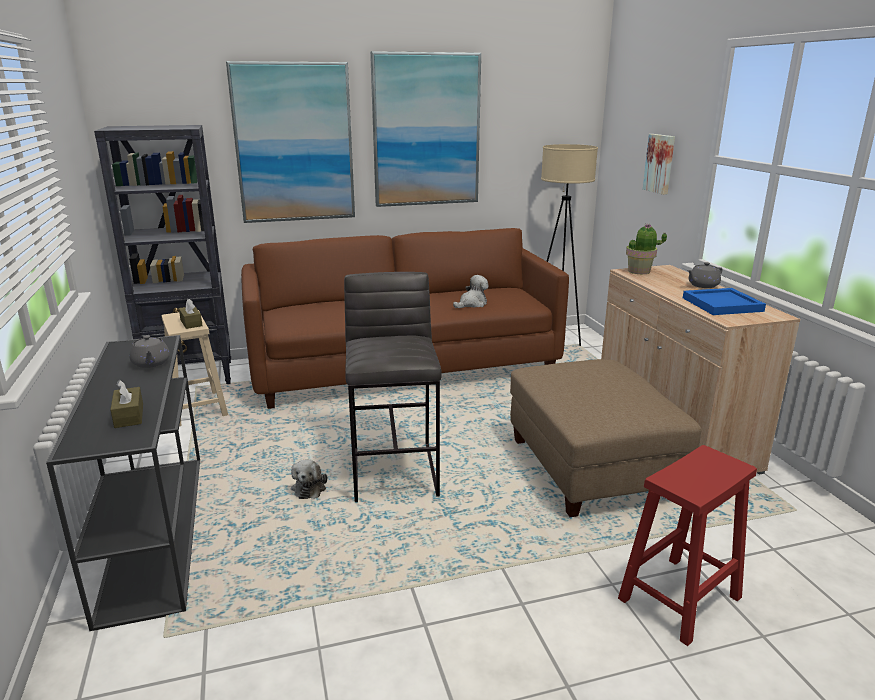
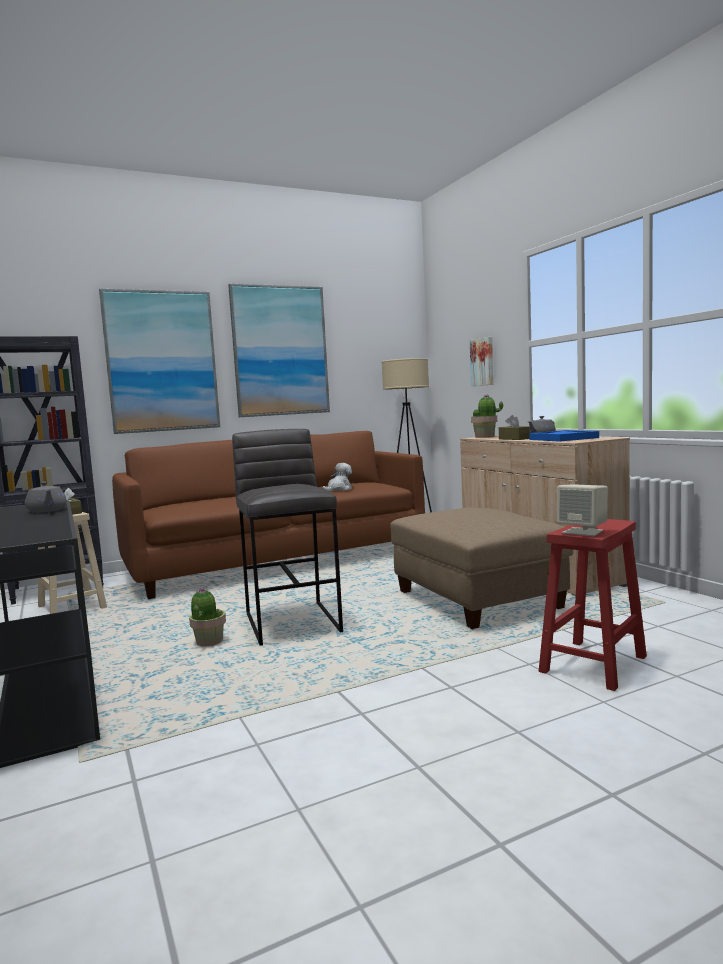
camera: 10 degrees left, 15 degrees down
brown tissue box [110,380,143,428] -> brown tissue box moved to [499,415,530,440]
plush toy [291,460,327,499] -> potted plant [189,588,226,646]
none -> beige speaker [557,484,608,536]

